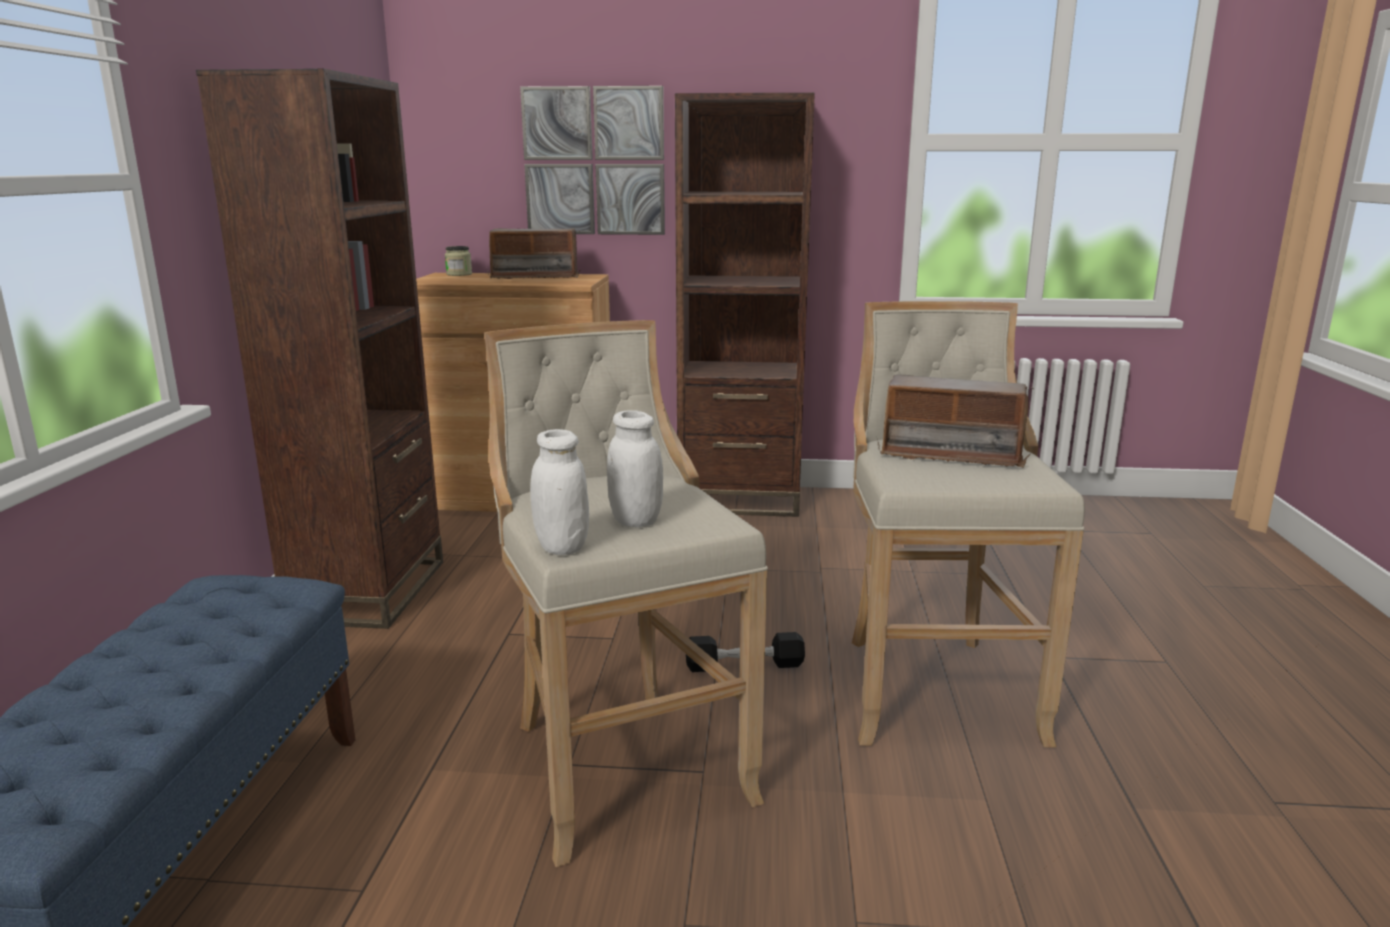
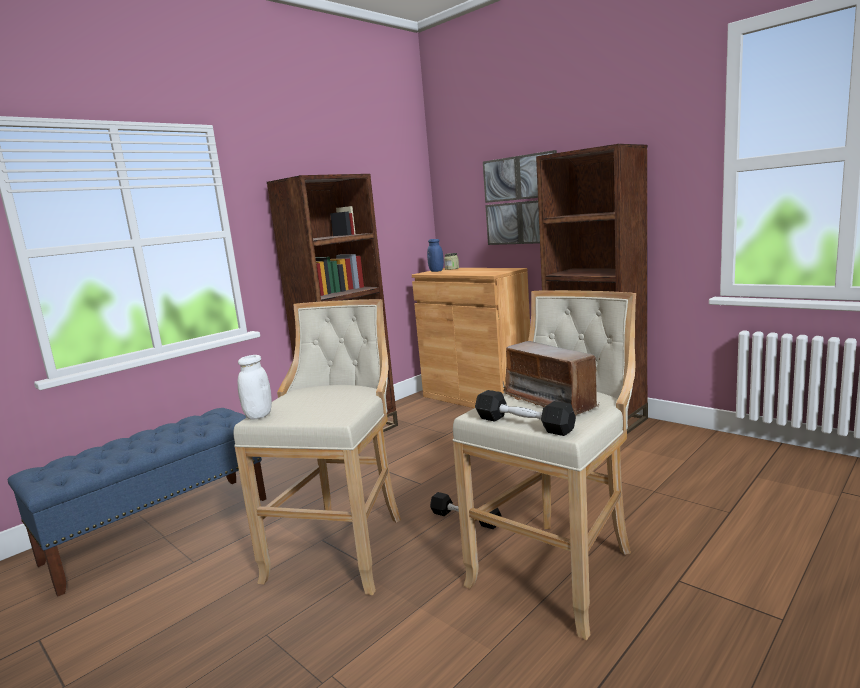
camera: 40 degrees right, 5 degrees down
radio [486,228,580,279] -> none
white jar [607,410,663,527] -> none
none -> blue jar [427,239,444,272]
none -> black dumbbell [475,390,576,436]

